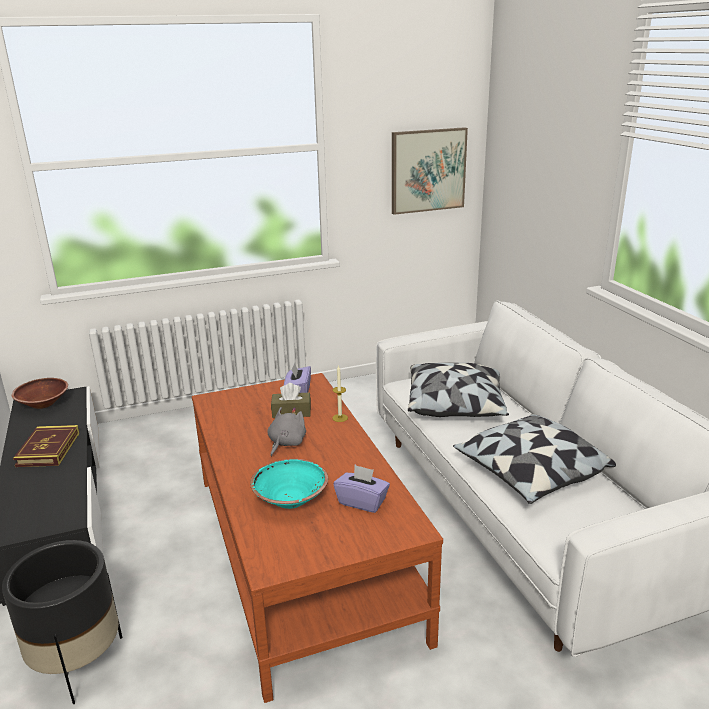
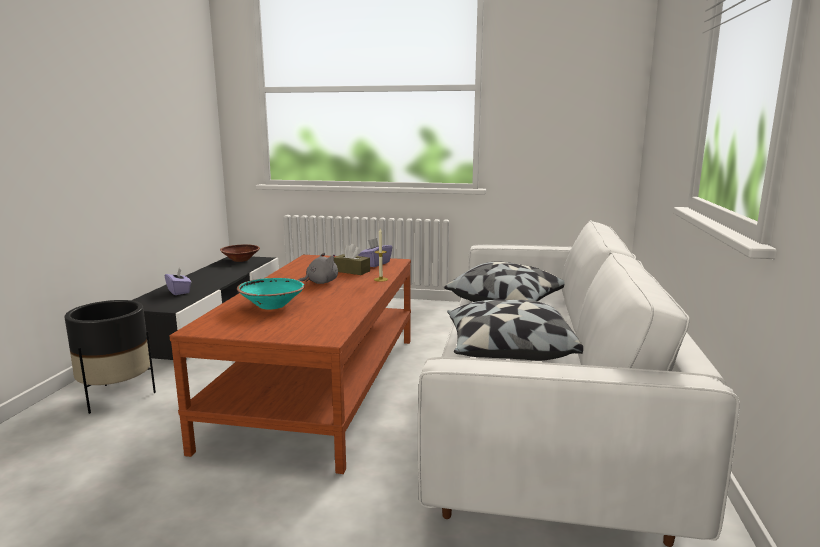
camera: 30 degrees right, 10 degrees down
book [13,425,80,467] -> none
purple tissue box [333,465,390,513] -> purple tissue box moved to [165,268,191,295]
picture [392,127,468,215] -> none

